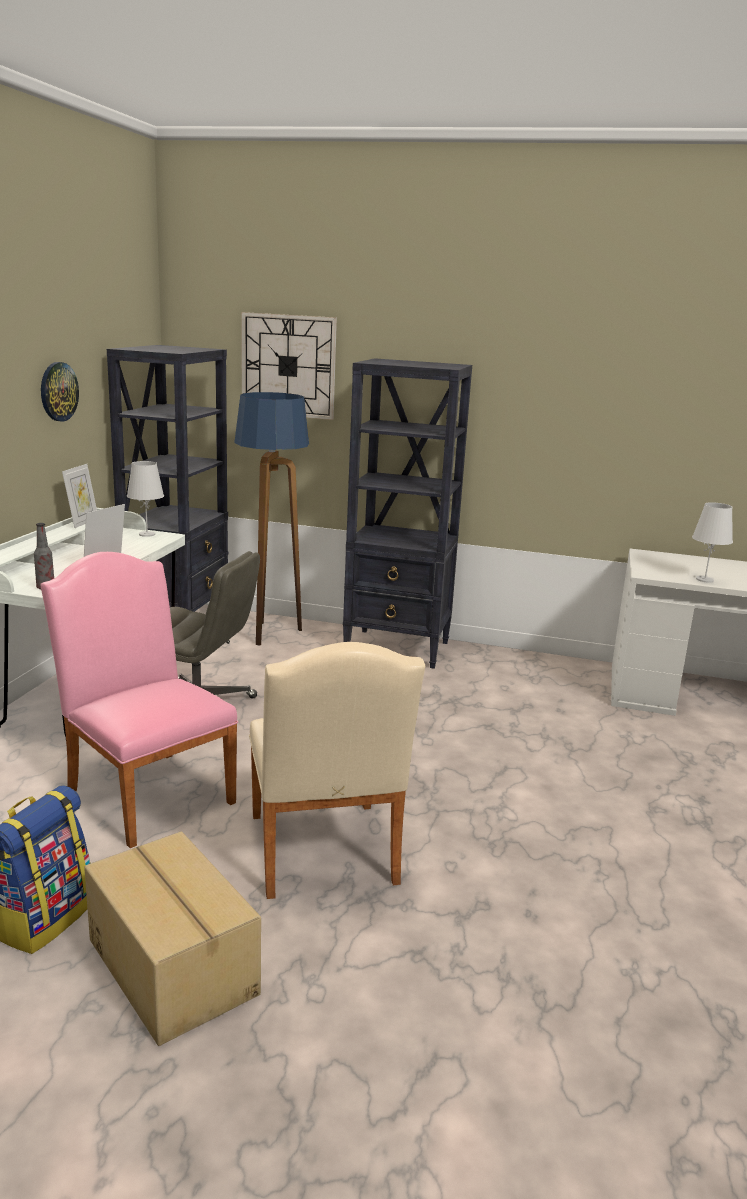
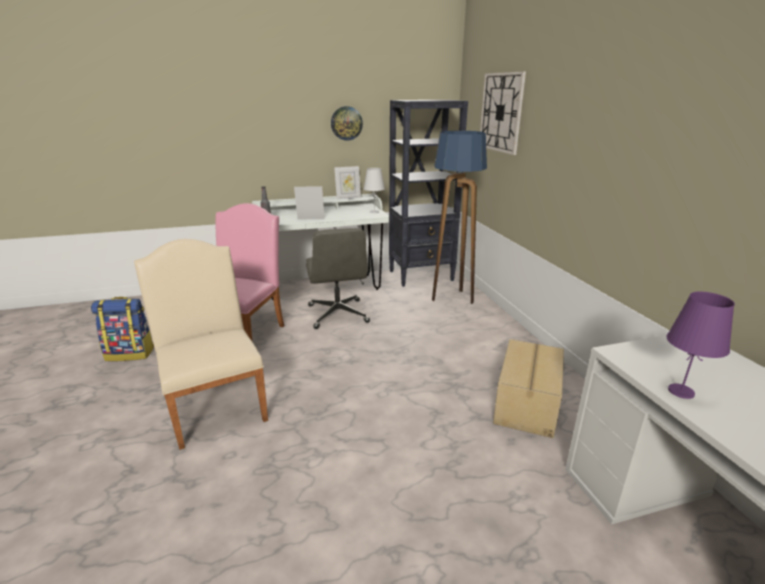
camera: 60 degrees right, 5 degrees up
cardboard box [84,832,261,1046] -> cardboard box moved to [493,339,564,438]
beige chair [249,642,425,899] -> beige chair turned 105 degrees clockwise [134,239,268,450]
black bookcase [343,358,472,669] -> none
white table lamp [692,502,733,583] -> purple table lamp [666,292,735,399]

